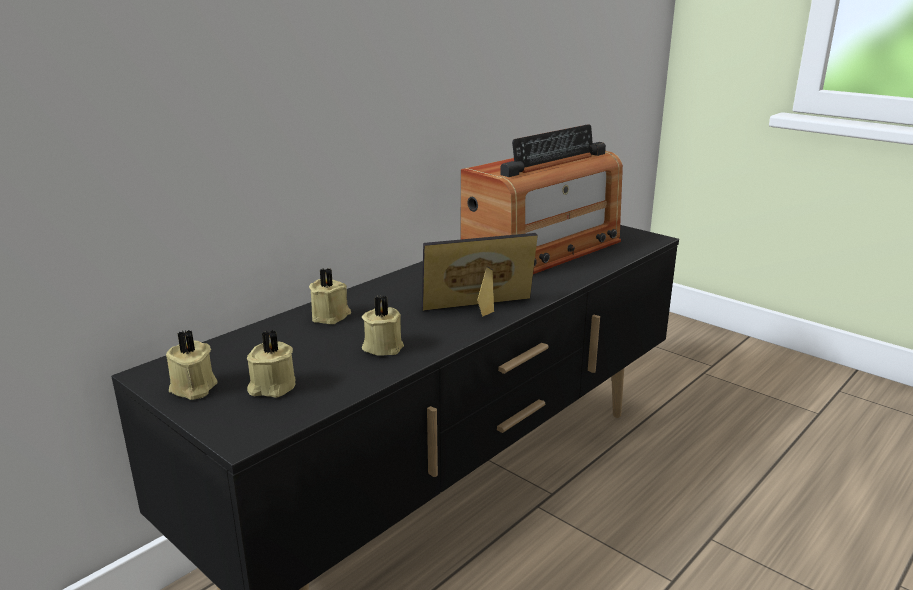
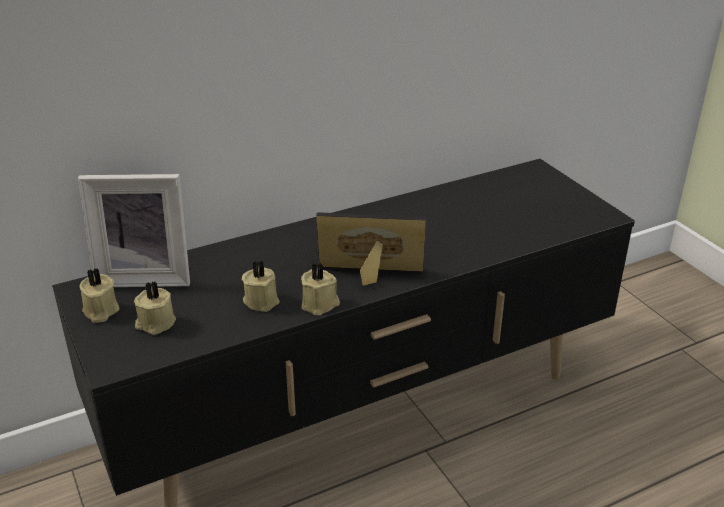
camera: 20 degrees right, 10 degrees up
beige candle [309,268,351,324] -> beige candle moved to [301,263,340,316]
radio [461,124,623,274] -> none
none -> picture frame [78,174,190,287]

